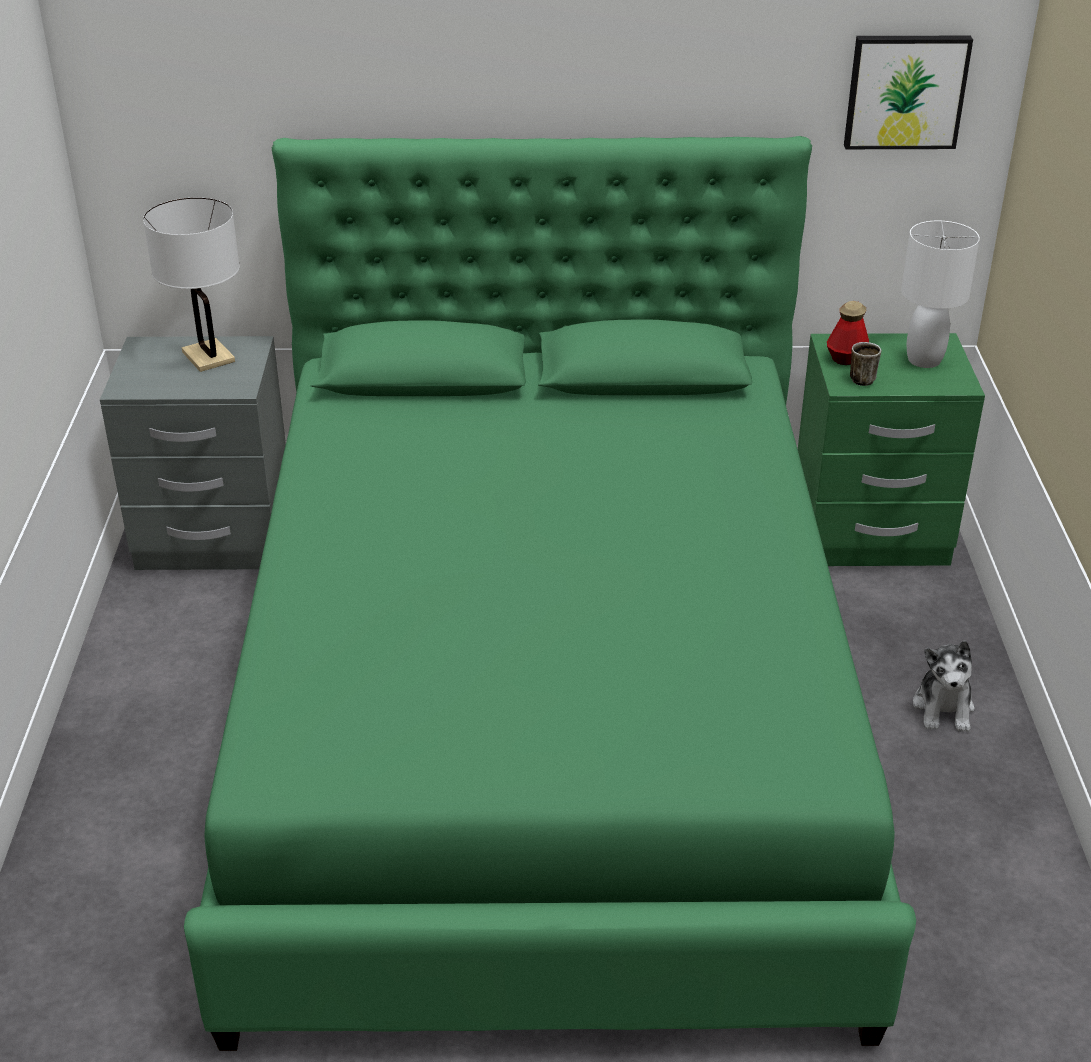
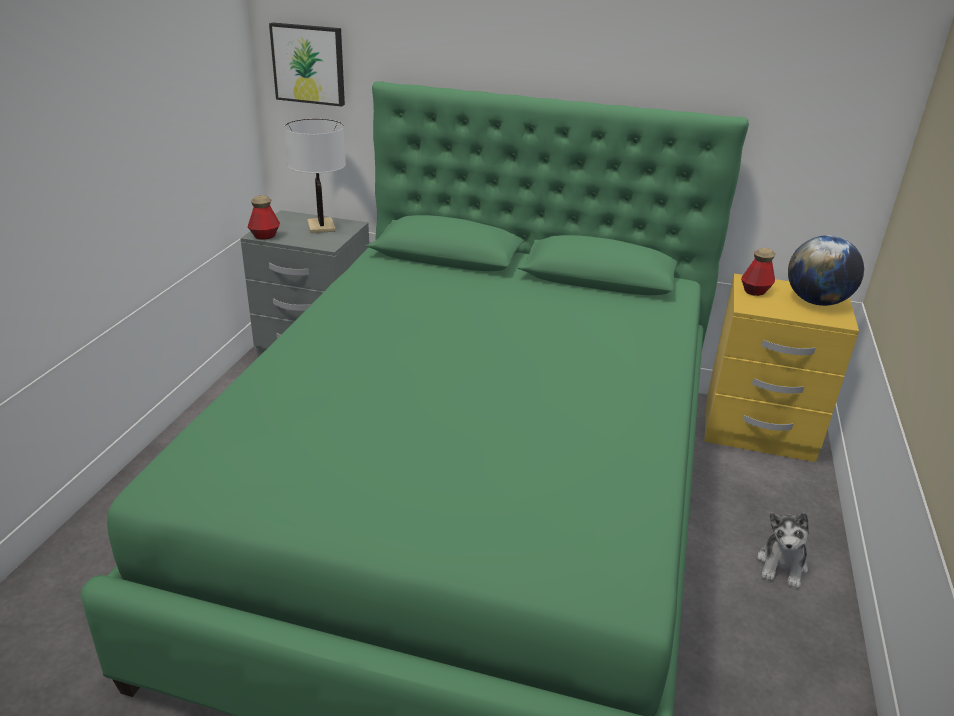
camera: 15 degrees right, 5 degrees down
green nightstand [798,333,985,566] -> yellow nightstand [704,274,859,462]
picture [844,36,973,149] -> picture moved to [269,23,345,107]
mug [850,342,881,386] -> none
white table lamp [901,221,980,368] -> globe [788,235,864,306]
none -> bottle [248,196,280,239]

